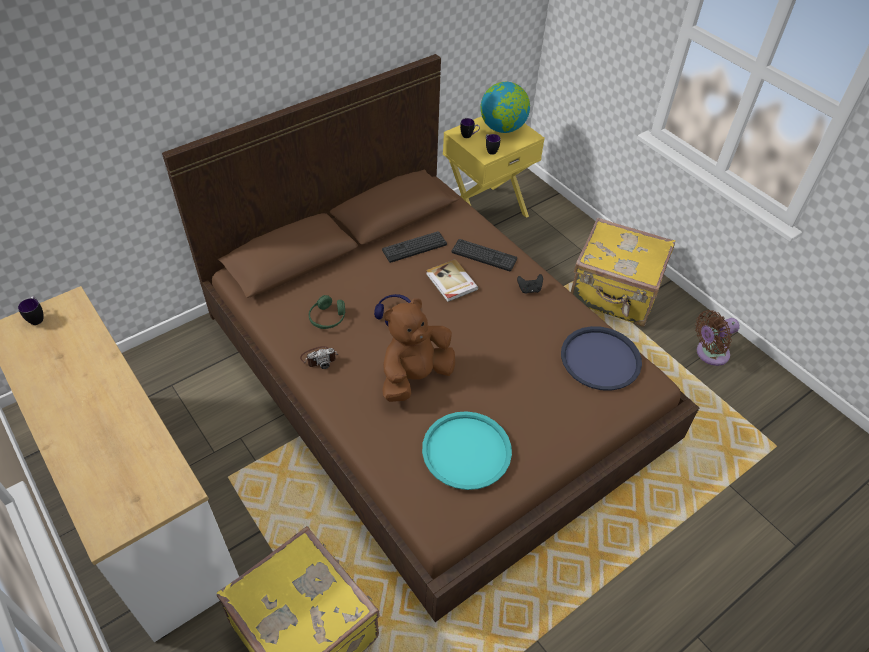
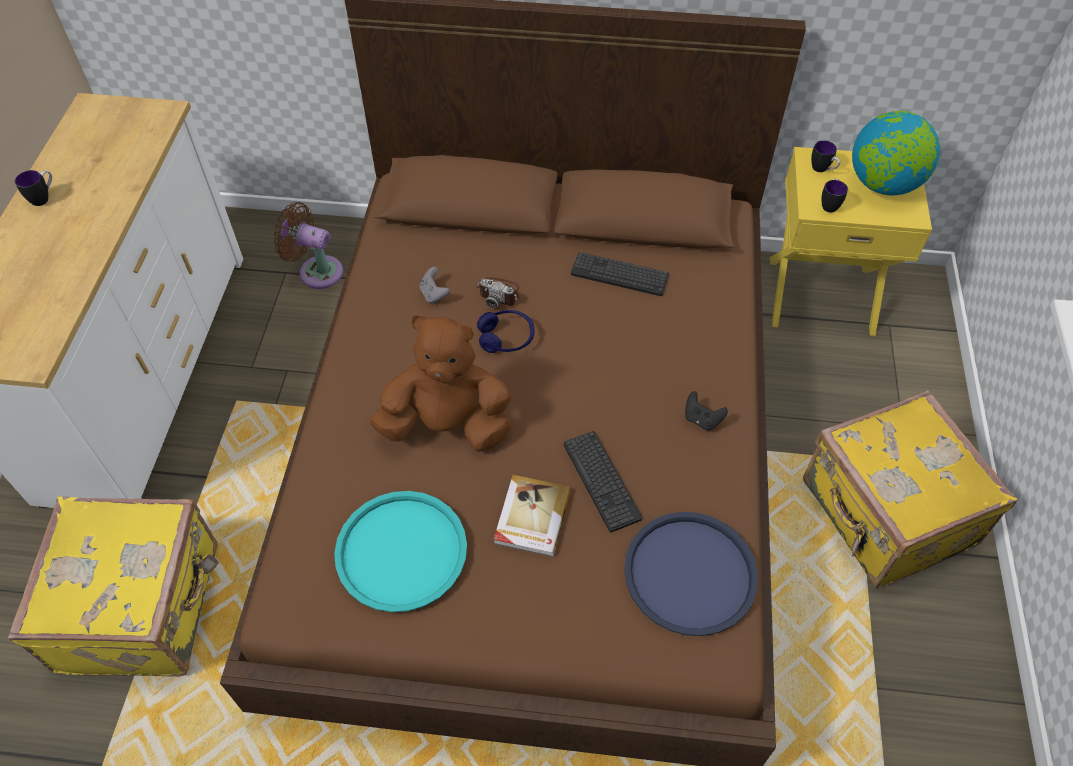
camera: 45 degrees right, 5 degrees up
mug [18,296,43,325] -> mug moved to [15,170,52,206]
camera [300,346,338,369] -> camera moved to [476,277,520,308]
green headphones [309,295,345,329] -> grey game controller [420,267,450,304]
book [426,259,479,302] -> book moved to [494,475,571,557]
keyboard [452,239,517,271] -> keyboard moved to [564,431,642,533]
brown fan [695,310,740,366] -> brown fan moved to [274,202,343,289]

